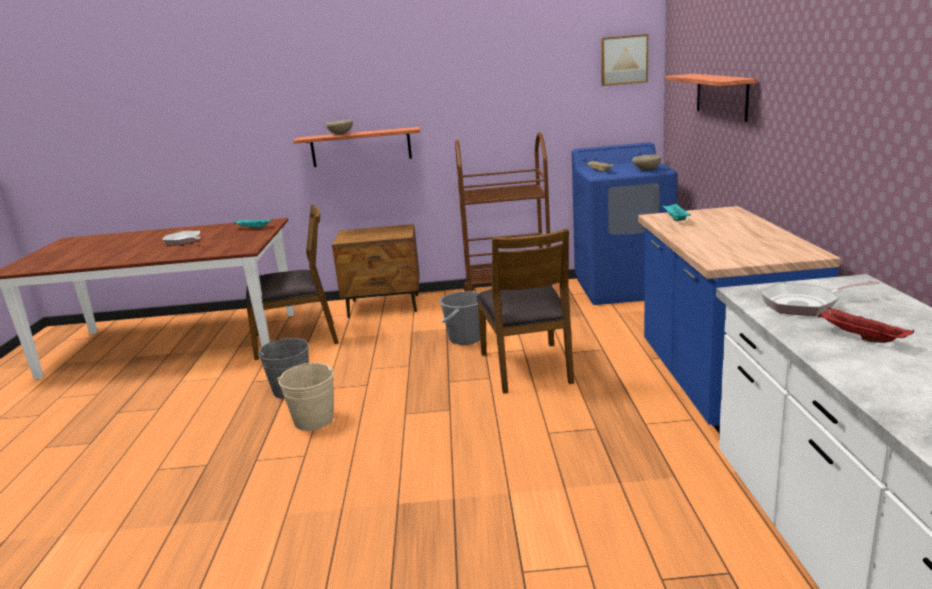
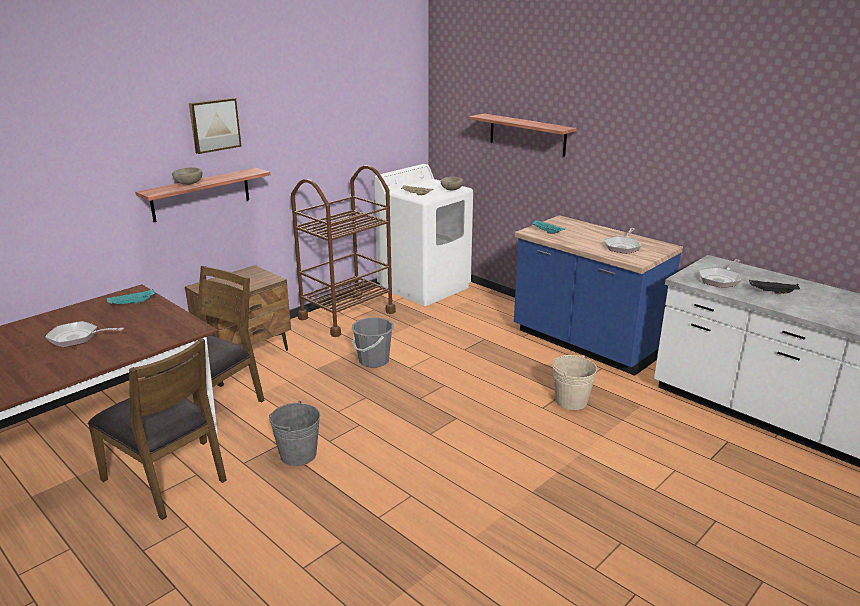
camera: 45 degrees left, 5 degrees up
beige bucket [277,363,334,431] -> beige bucket moved to [552,355,597,410]
brown chair [476,228,574,394] -> brown chair moved to [88,338,227,520]
blue washing machine [572,142,677,305] -> white washing machine [375,164,473,306]
picture [601,34,648,86] -> picture moved to [189,98,242,154]
red tray [817,307,914,343] -> black tray [749,280,800,294]
none -> frying pan [604,228,641,254]

